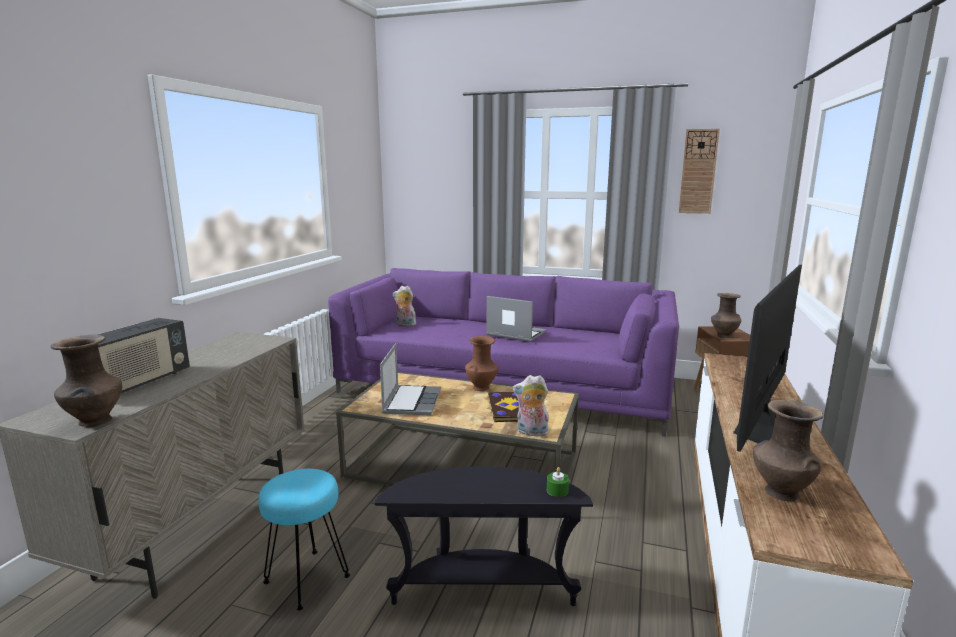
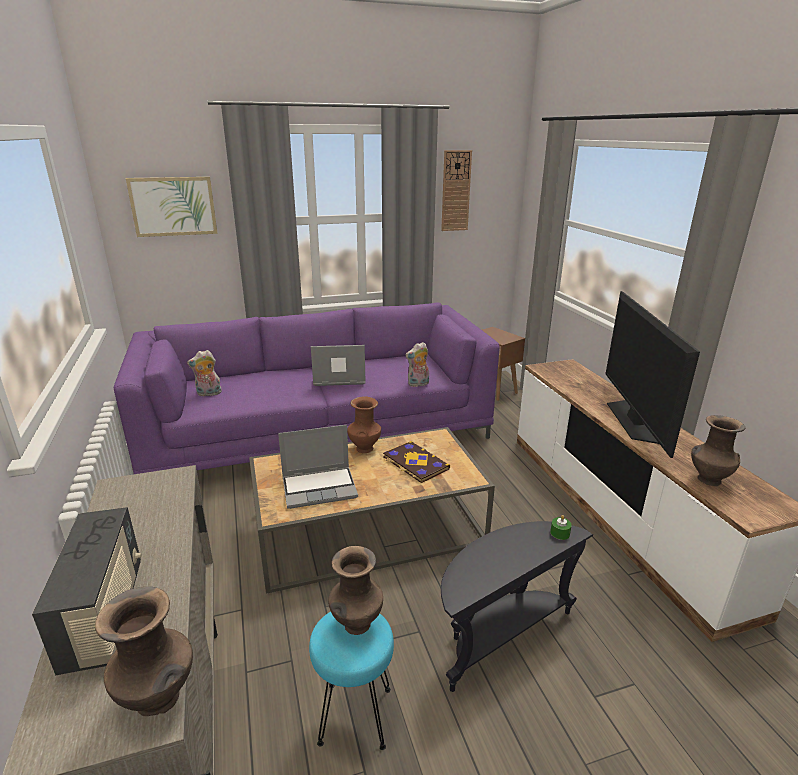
camera: 35 degrees left, 10 degrees up
laptop [380,343,441,415] -> laptop turned 105 degrees clockwise [278,425,358,509]
plush toy [513,375,550,436] -> plush toy moved to [405,342,429,387]
brown vase [711,293,741,338] -> brown vase moved to [328,546,383,635]
none -> picture [126,177,218,237]

